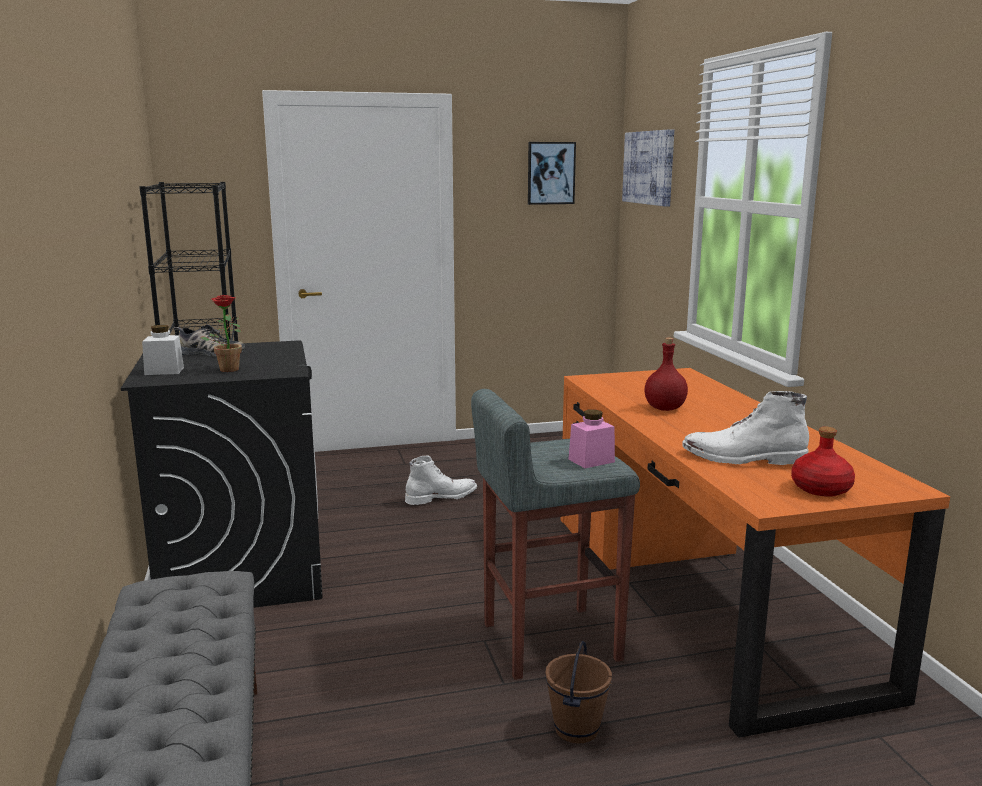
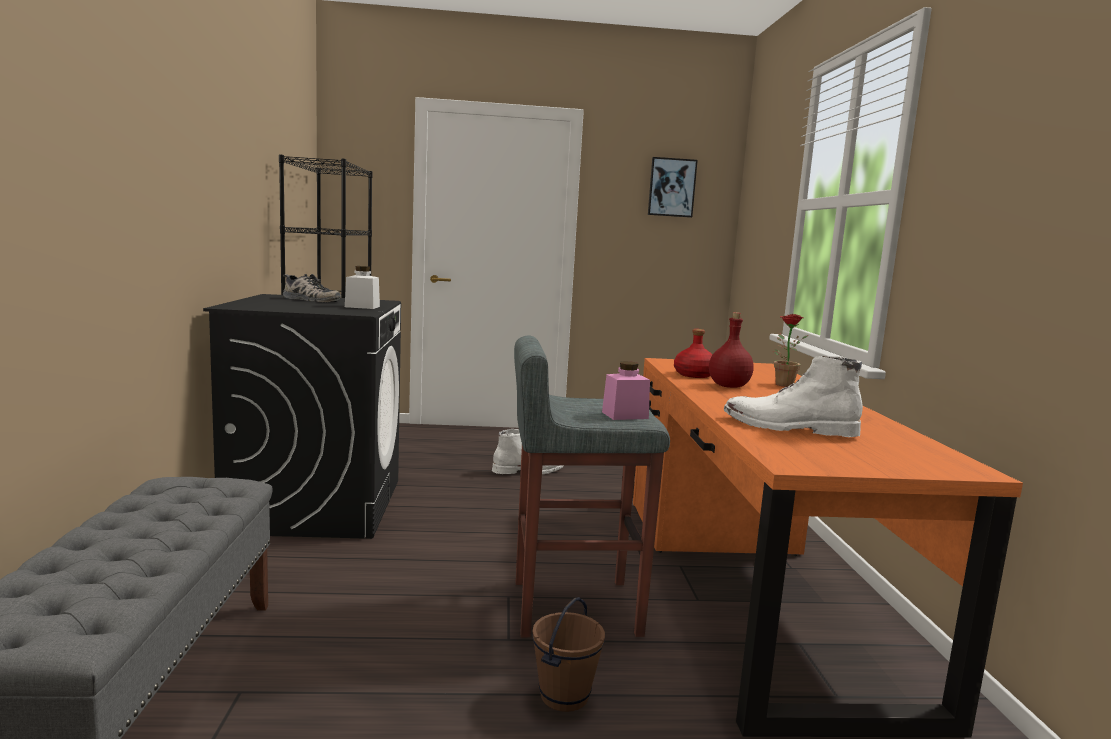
camera: 10 degrees right, 5 degrees down
white jar [142,325,184,375] -> white jar moved to [345,266,380,309]
potted plant [201,295,242,372] -> potted plant moved to [773,314,808,387]
picture [622,129,674,206] -> none
red bottle [791,427,855,497] -> red bottle moved to [674,329,712,378]

